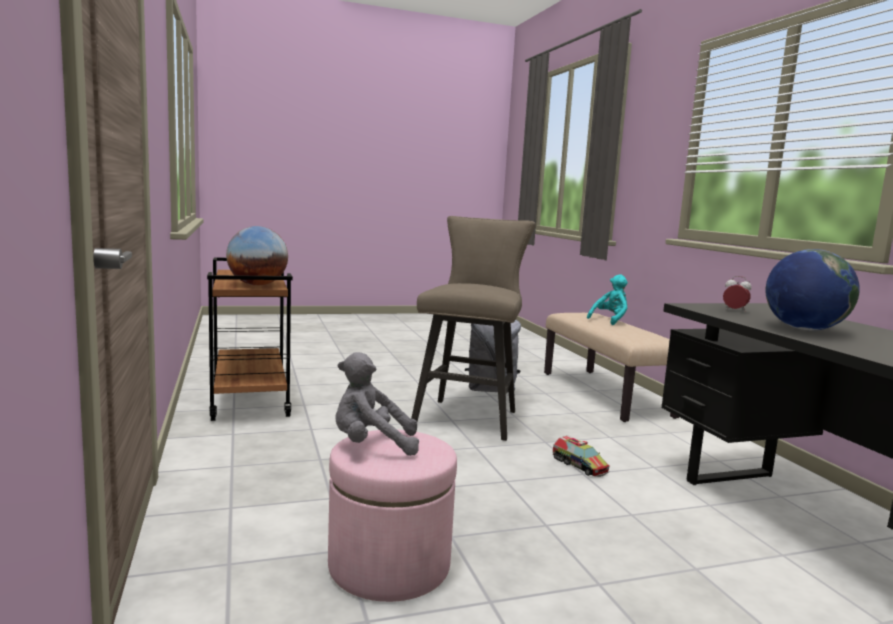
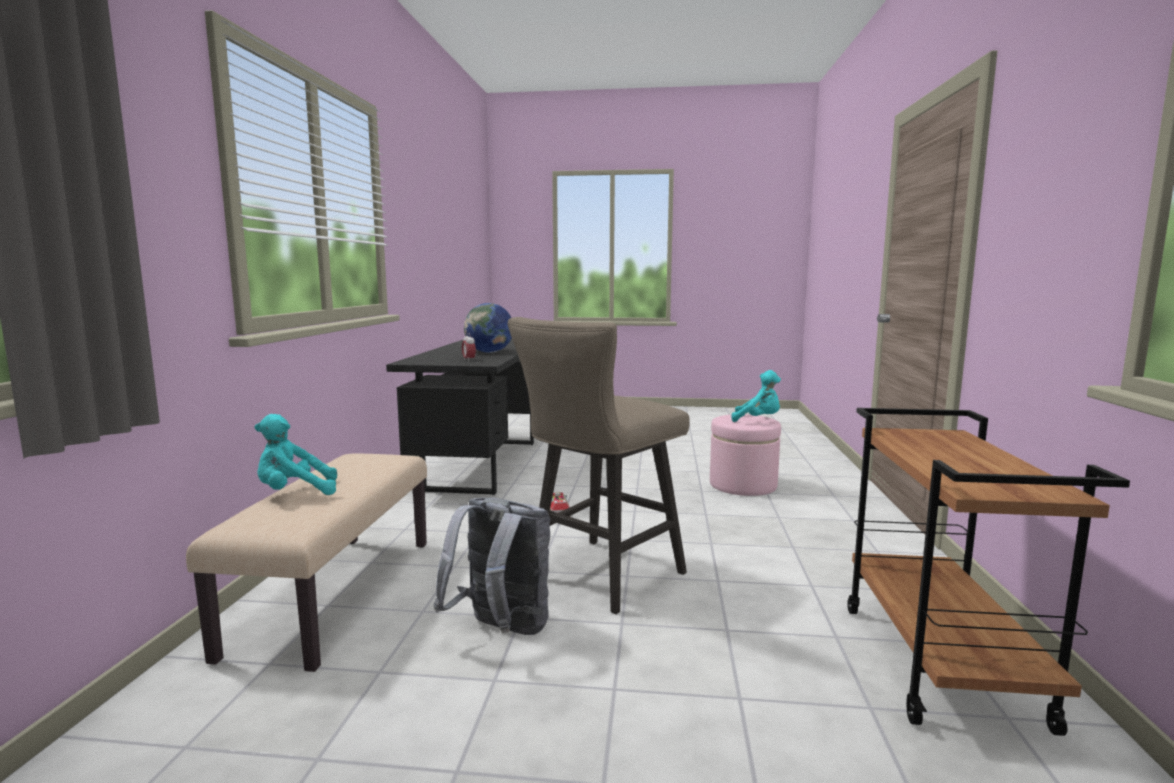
camera: 155 degrees left, 0 degrees up
globe [226,226,288,286] -> none
grey plush toy [335,352,419,456] -> turquoise plush toy [731,370,781,422]

